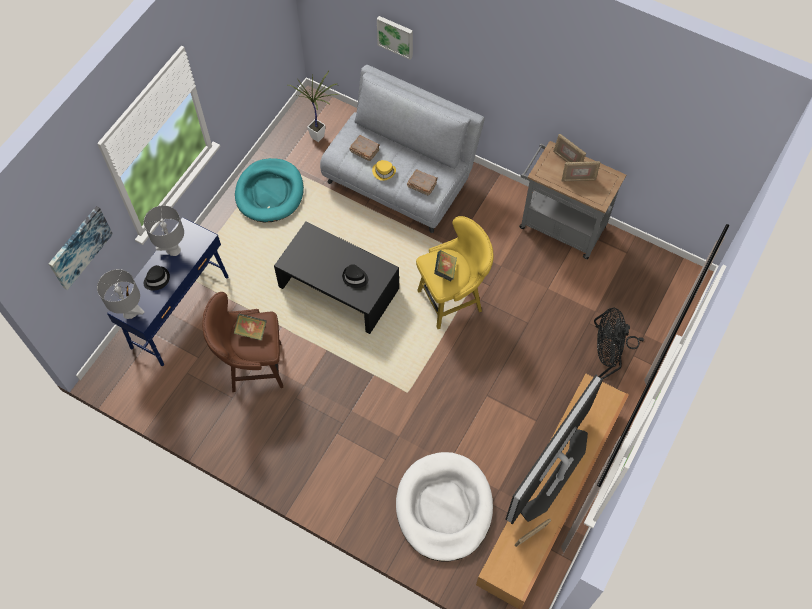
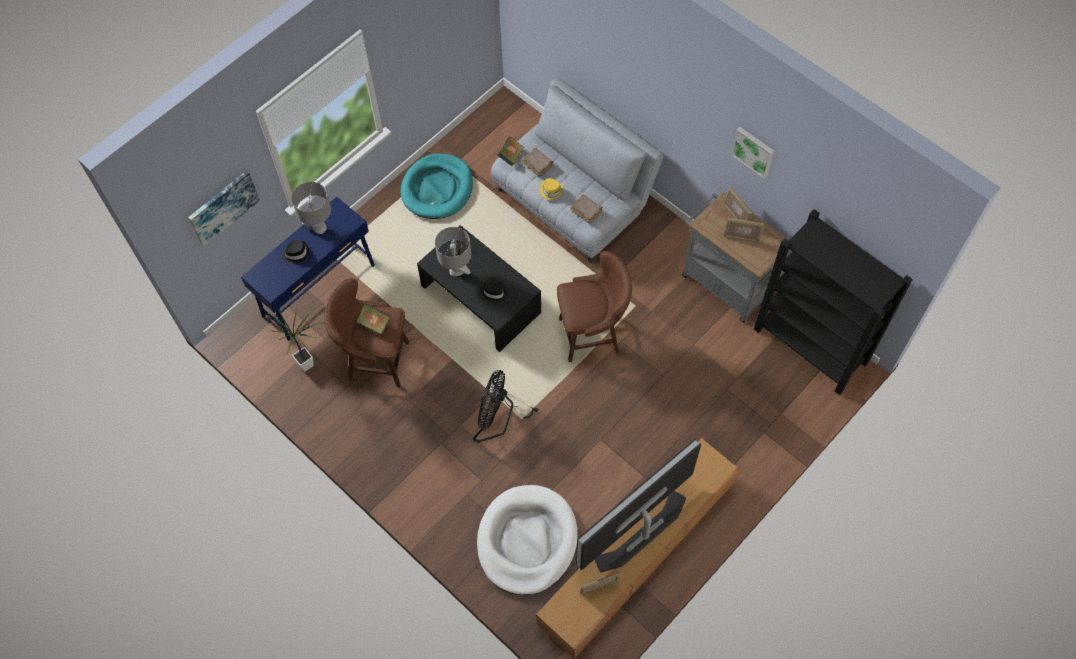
camera: 15 degrees right, 0 degrees up
grey table lamp [97,269,144,319] -> grey table lamp moved to [435,227,471,276]
potted plant [288,71,338,142] -> potted plant moved to [268,307,325,372]
picture [377,16,413,60] -> picture moved to [731,127,774,179]
yellow stool [416,216,494,329] -> brown stool [557,251,632,362]
book [434,250,457,282] -> book moved to [497,136,524,166]
black fan [594,307,645,379] -> black fan moved to [473,370,539,443]
none -> black bookcase [754,209,912,395]

